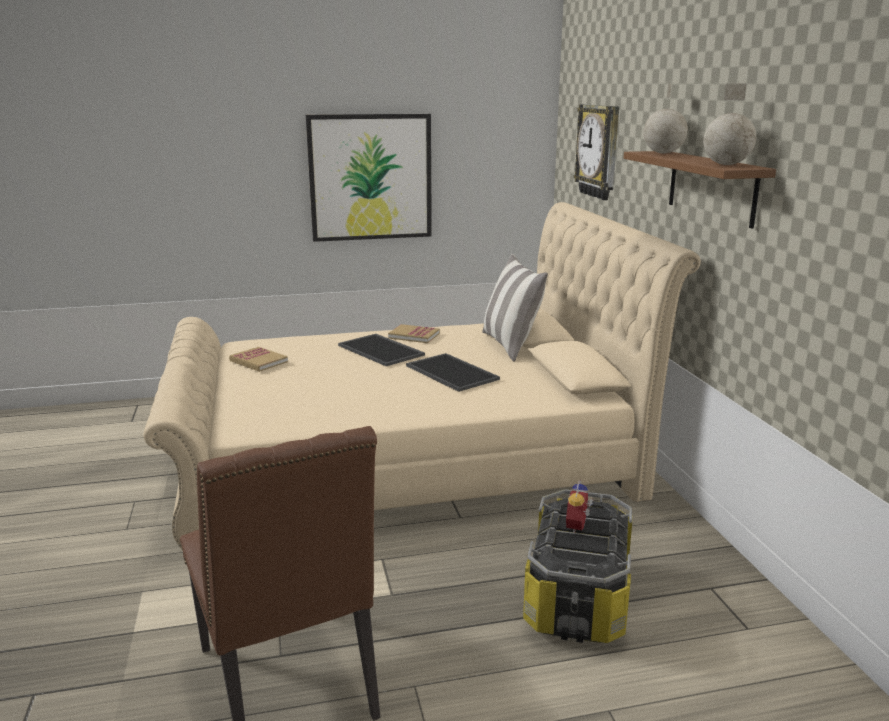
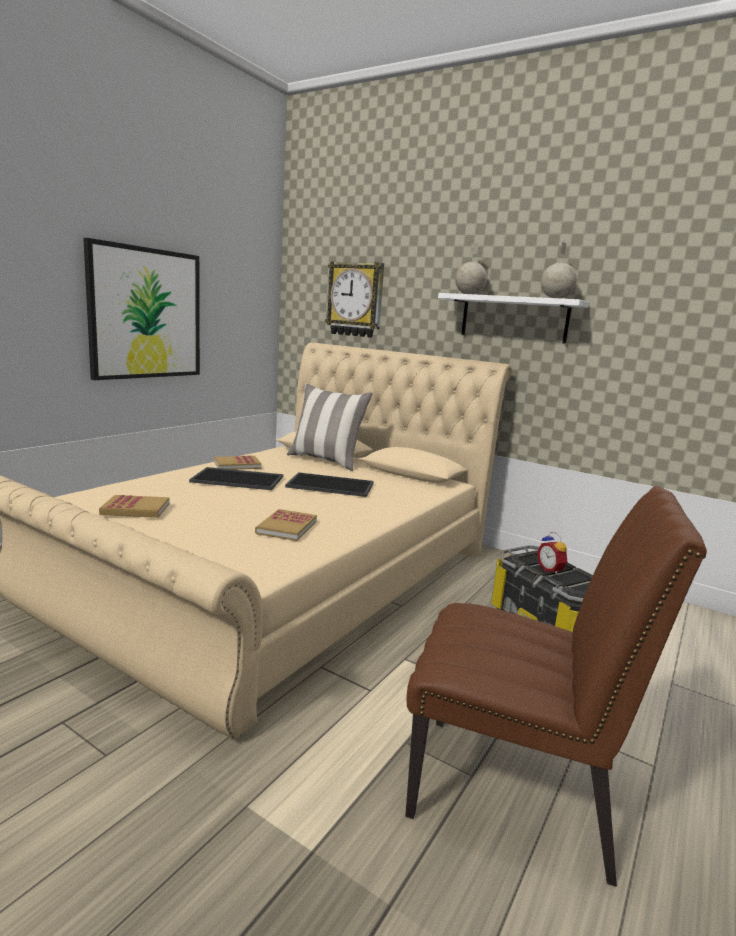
camera: 45 degrees left, 5 degrees down
brown shelf [624,151,776,229] -> white shelf [438,293,589,344]
none -> book [255,509,317,541]

